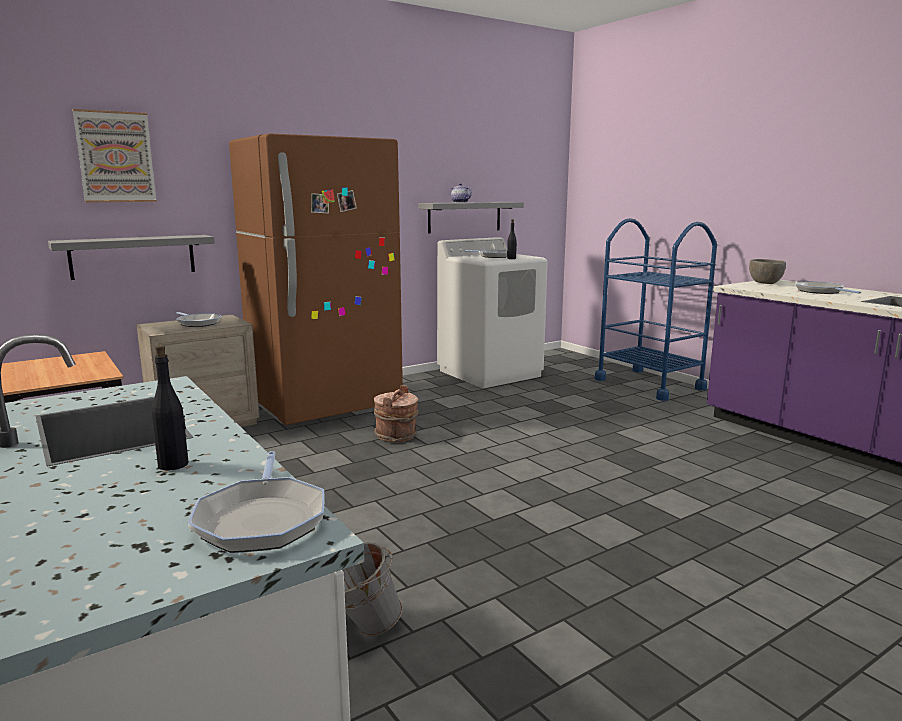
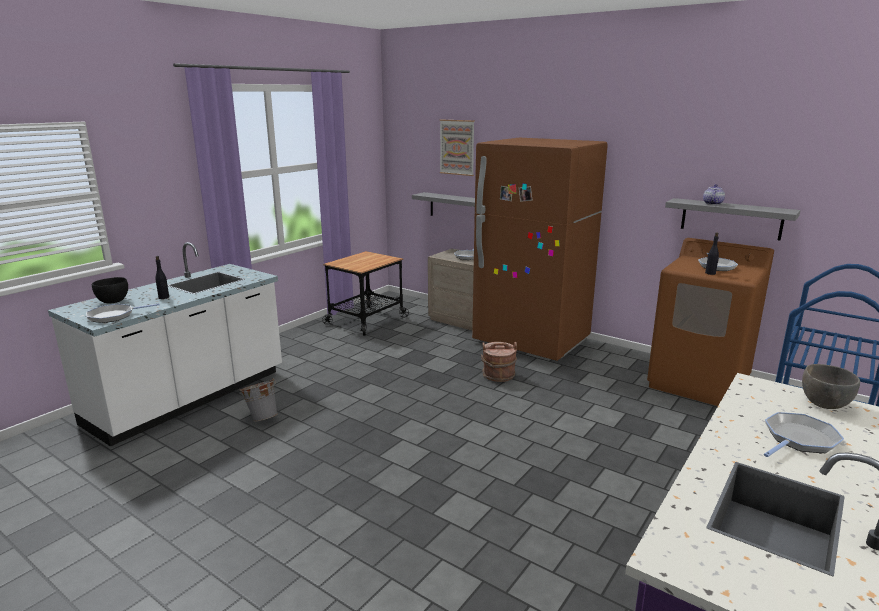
camera: 70 degrees right, 5 degrees up
white washing machine [437,237,548,388] -> brown washing machine [647,238,774,406]
none -> black bowl [92,277,128,303]

